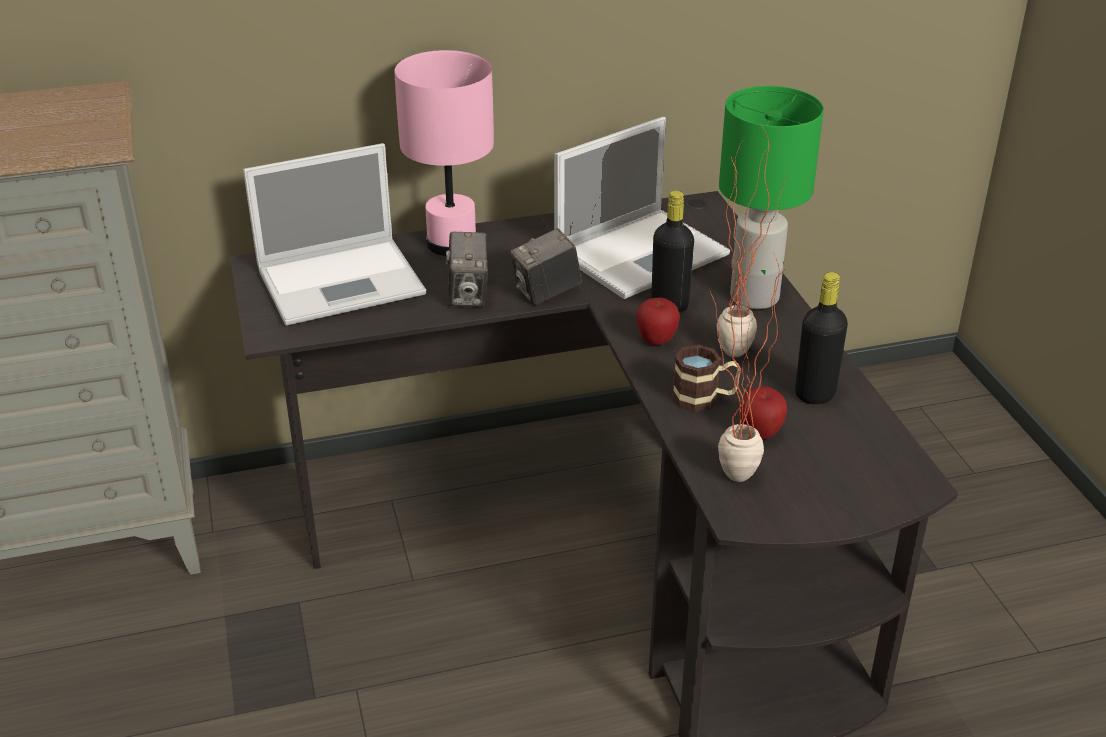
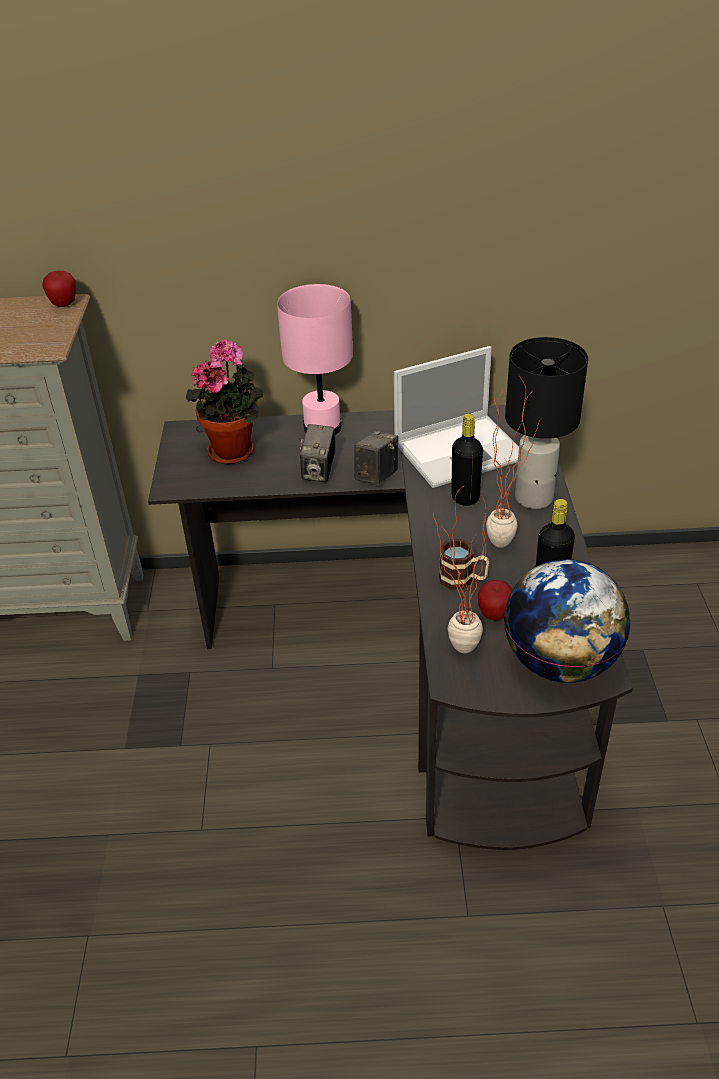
camera: 15 degrees right, 5 degrees up
laptop [243,143,426,326] -> potted plant [186,339,264,464]
camera [510,228,582,305] -> camera turned 135 degrees clockwise [354,431,398,485]
apple [637,298,680,345] -> apple moved to [42,271,76,307]
green table lamp [719,86,824,309] -> black table lamp [505,337,588,509]
none -> globe [504,559,630,683]

